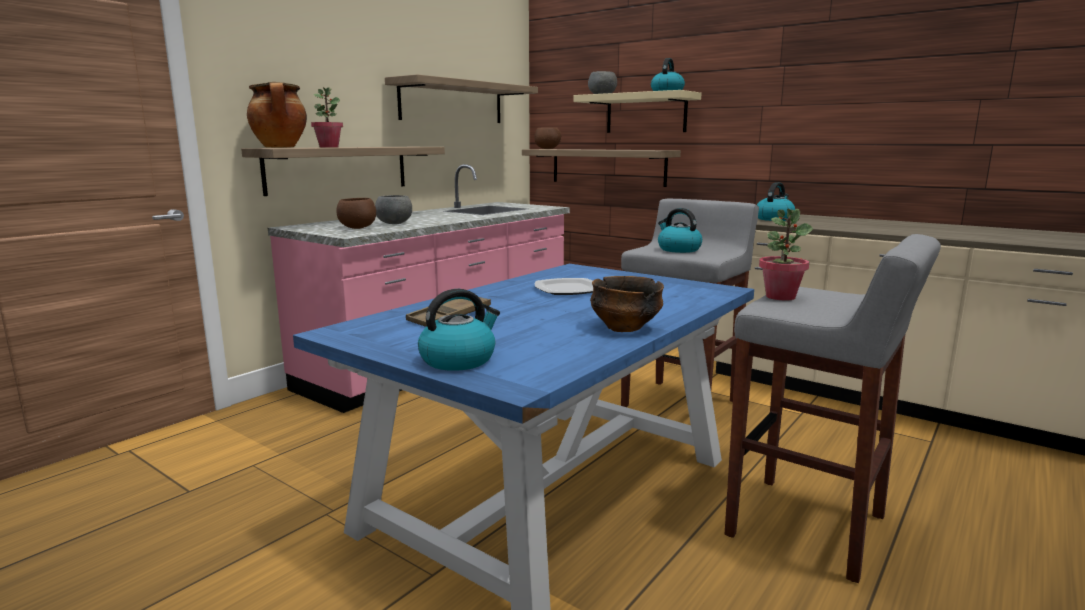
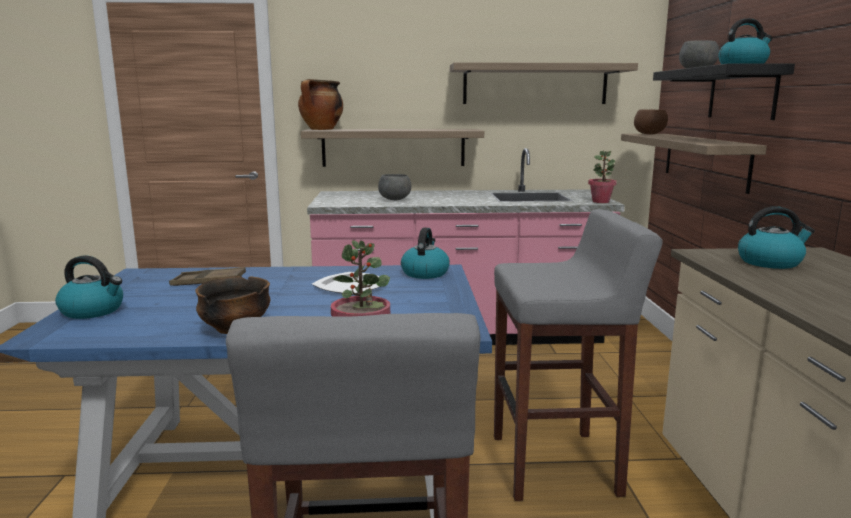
camera: 50 degrees right, 0 degrees up
potted plant [311,87,343,147] -> potted plant moved to [588,151,617,203]
brown bowl [336,198,376,229] -> none
beige shelf [573,90,701,133] -> black shelf [653,63,795,120]
kettle [658,208,702,253] -> kettle moved to [401,228,450,279]

